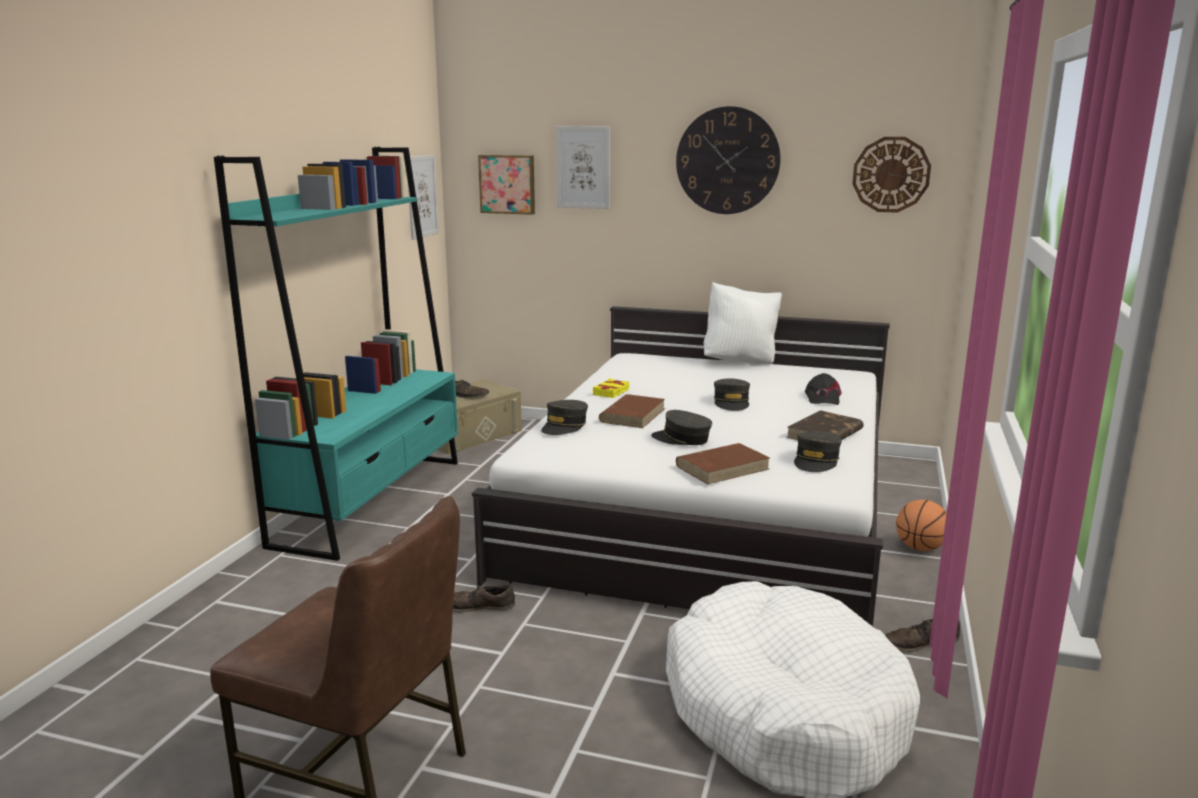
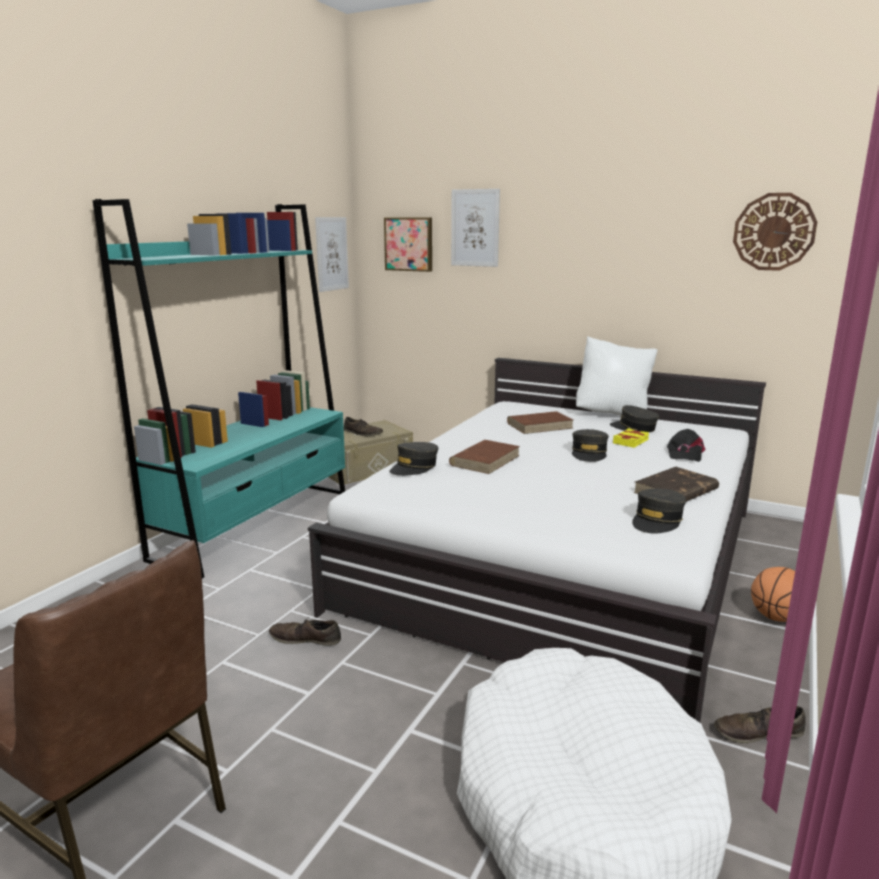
camera: 10 degrees right, 0 degrees up
yellow book [593,378,630,398] -> yellow book moved to [613,428,649,448]
grey cap [651,410,712,445] -> grey cap moved to [610,405,659,432]
wall clock [676,106,781,214] -> none
brown book [676,443,770,484] -> brown book moved to [507,411,573,434]

